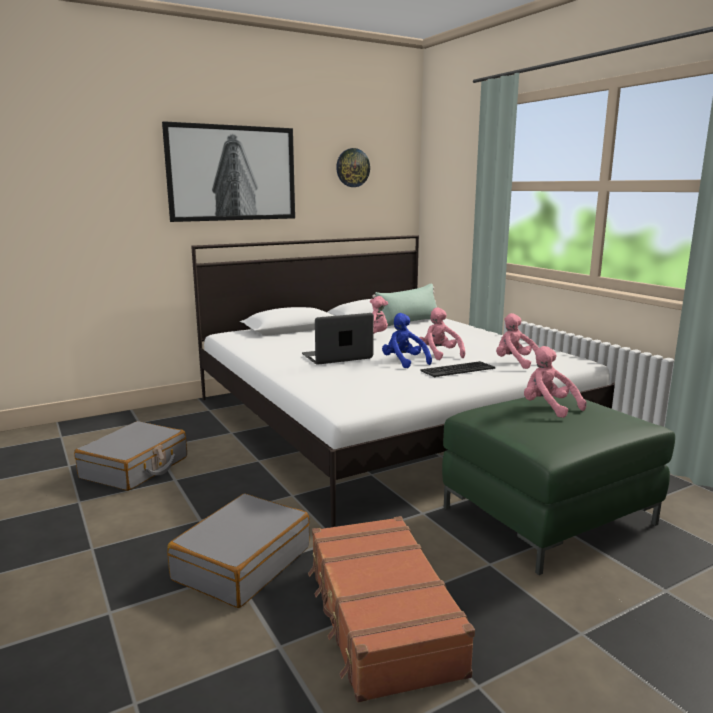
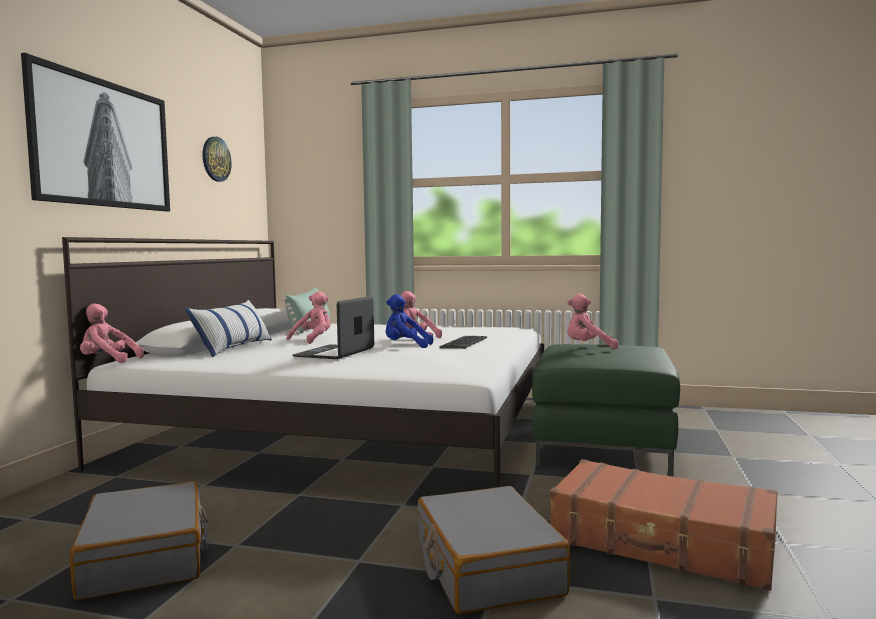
camera: 45 degrees left, 10 degrees down
pink plush toy [496,313,539,369] -> pink plush toy moved to [80,303,144,363]
none -> pillow [185,300,272,357]

